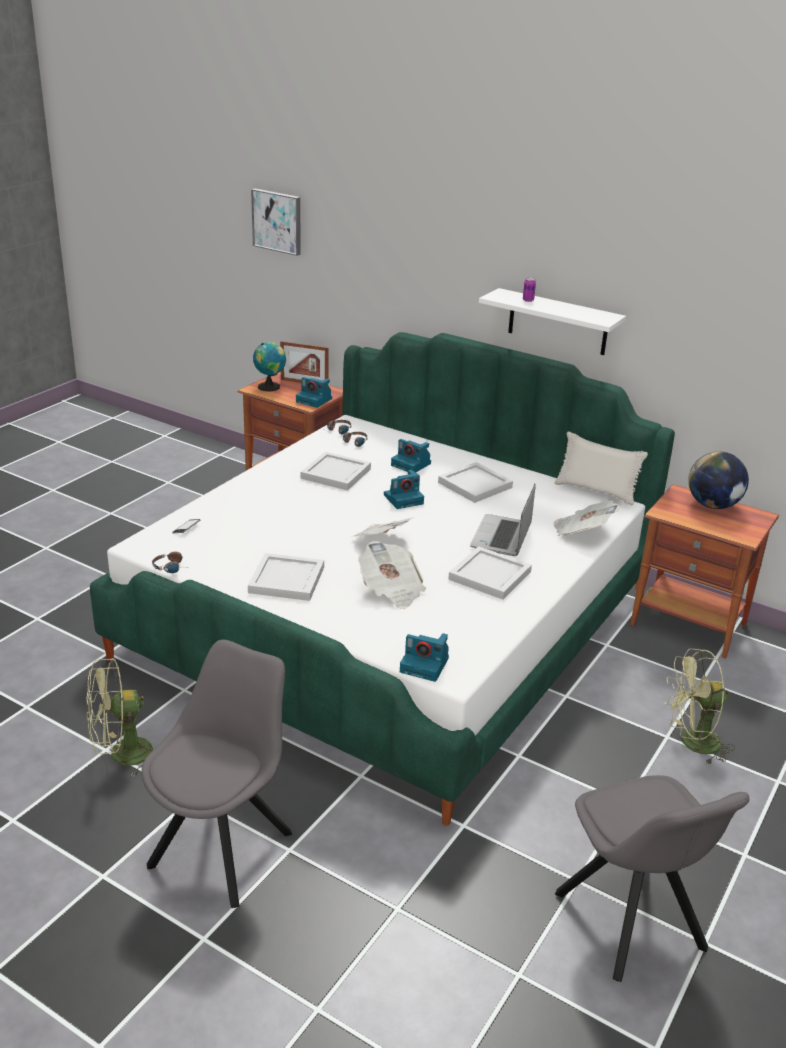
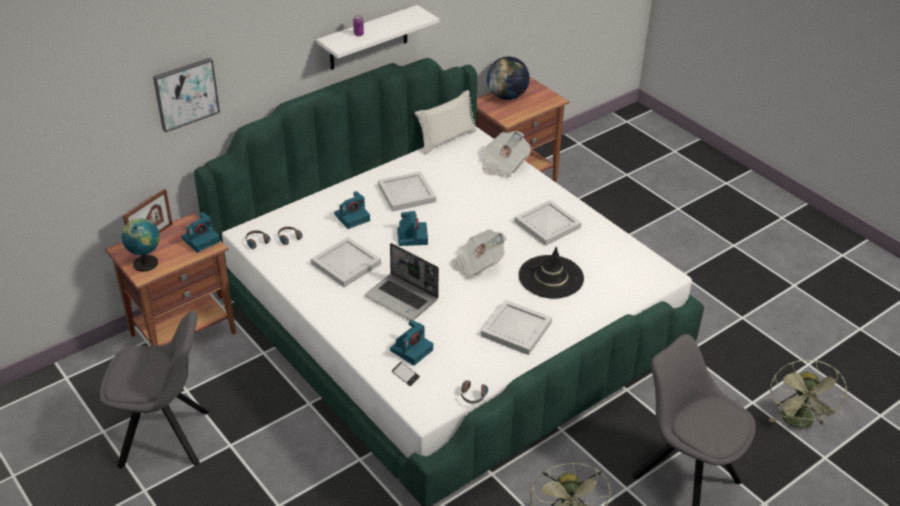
camera: 70 degrees left, 10 degrees up
picture [251,188,301,256] -> picture moved to [153,58,220,133]
newspaper [358,541,426,609] -> black hat [519,247,584,299]
camera [400,633,449,682] -> camera moved to [390,320,433,366]
laptop [470,484,536,556] -> laptop moved to [365,243,439,320]
grey chair [555,775,750,982] -> grey chair moved to [99,311,209,469]
green fan [665,649,735,764] -> green fan moved to [769,360,847,428]

